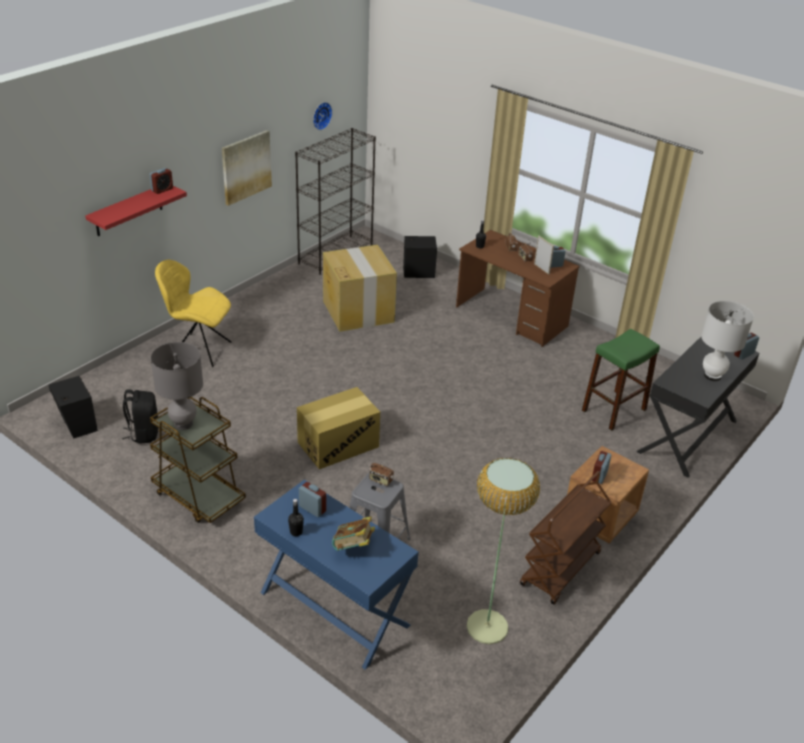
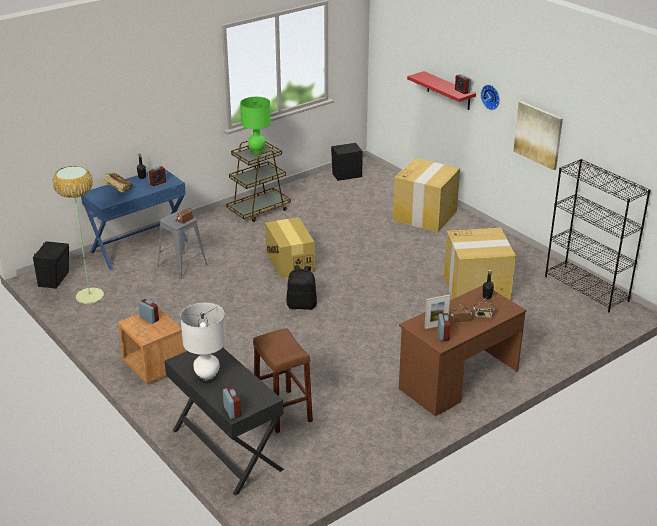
camera: 105 degrees right, 5 degrees down
black backpack [122,389,158,444] -> black backpack moved to [287,265,317,310]
grey table lamp [151,342,203,430] -> green table lamp [240,97,271,155]
yellow chair [155,260,231,367] -> cardboard box [393,158,460,232]
wall clock [313,102,332,130] -> wall clock moved to [481,85,500,110]
black speaker [403,236,437,278] -> black speaker moved to [33,241,69,289]
brown cart [520,471,612,605] -> none
green stool [582,329,660,430] -> brown stool [253,328,313,433]

